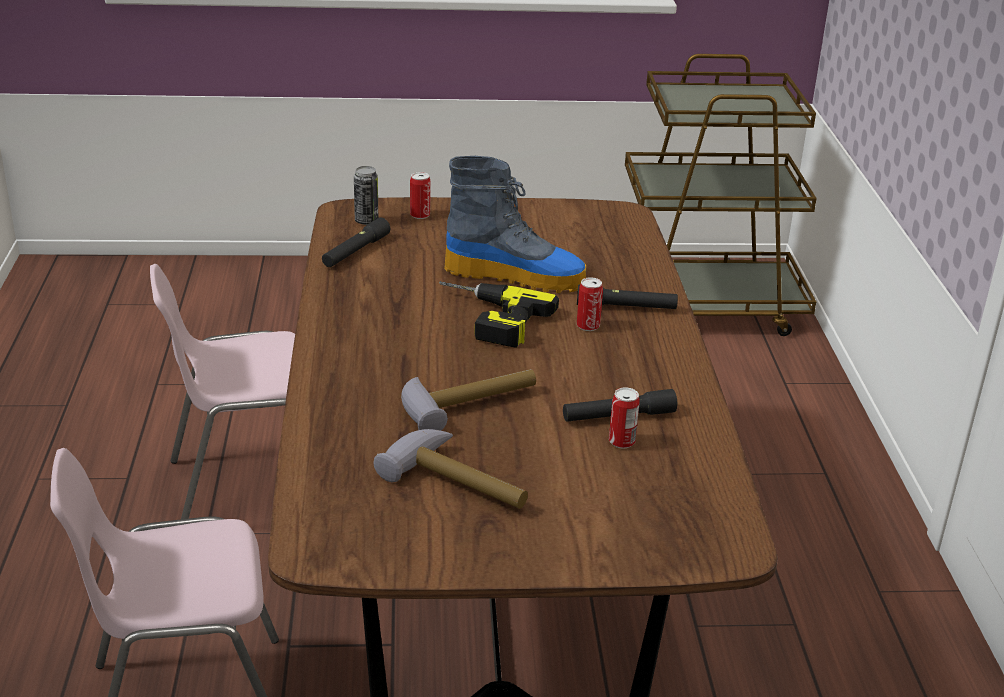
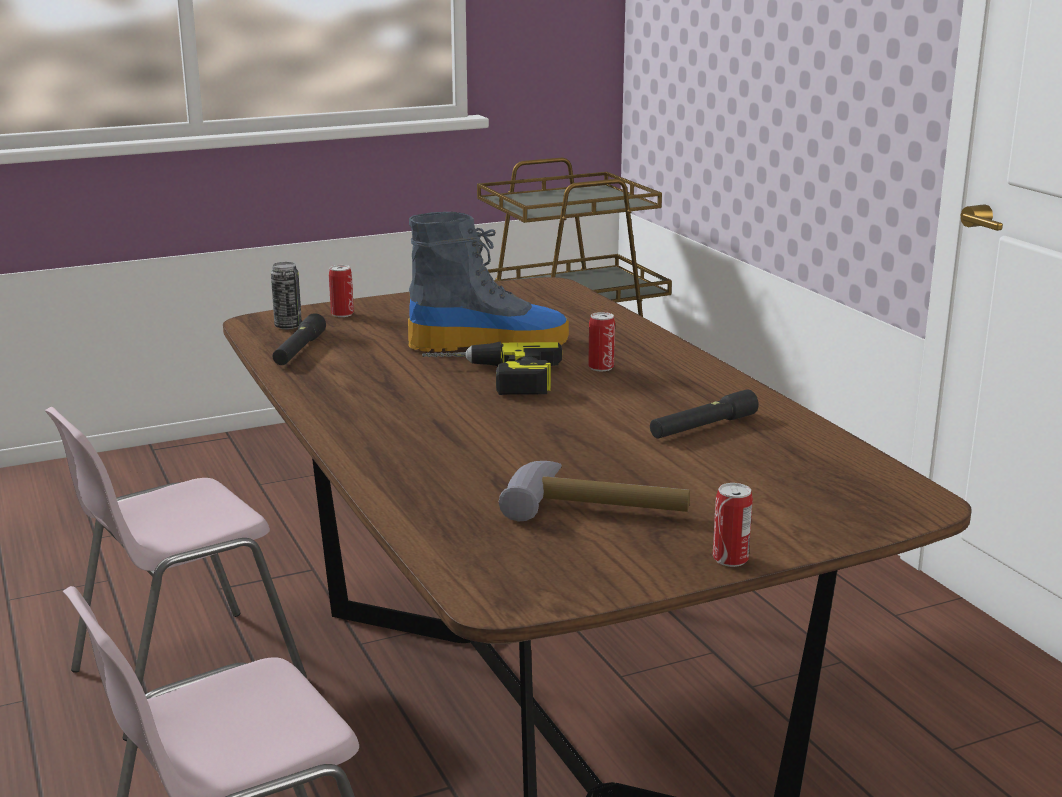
camera: 20 degrees left, 10 degrees down
hammer [401,369,536,431] -> none
black flashlight [577,285,678,309] -> none
can [609,387,640,448] -> can moved to [713,483,753,567]

